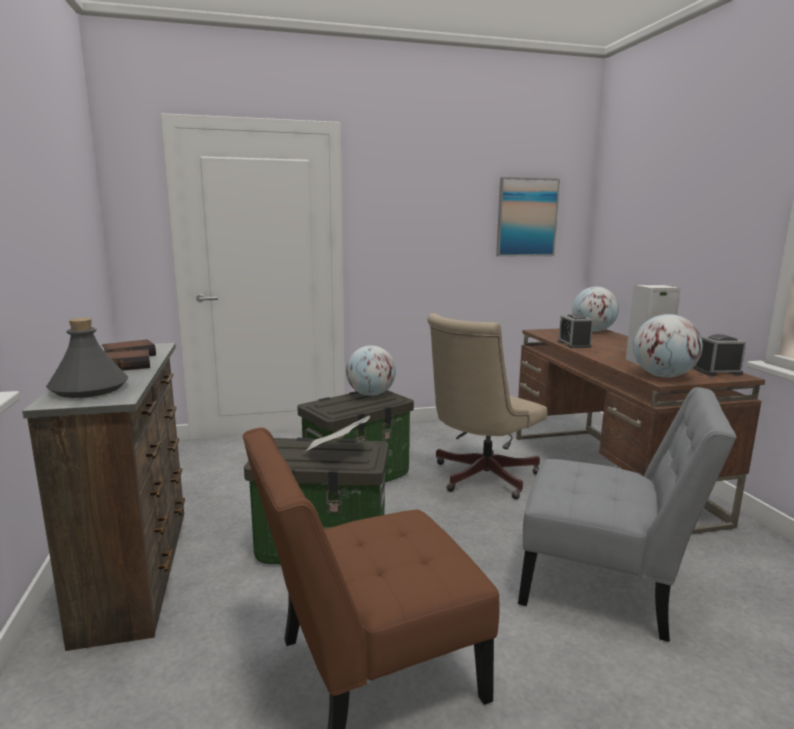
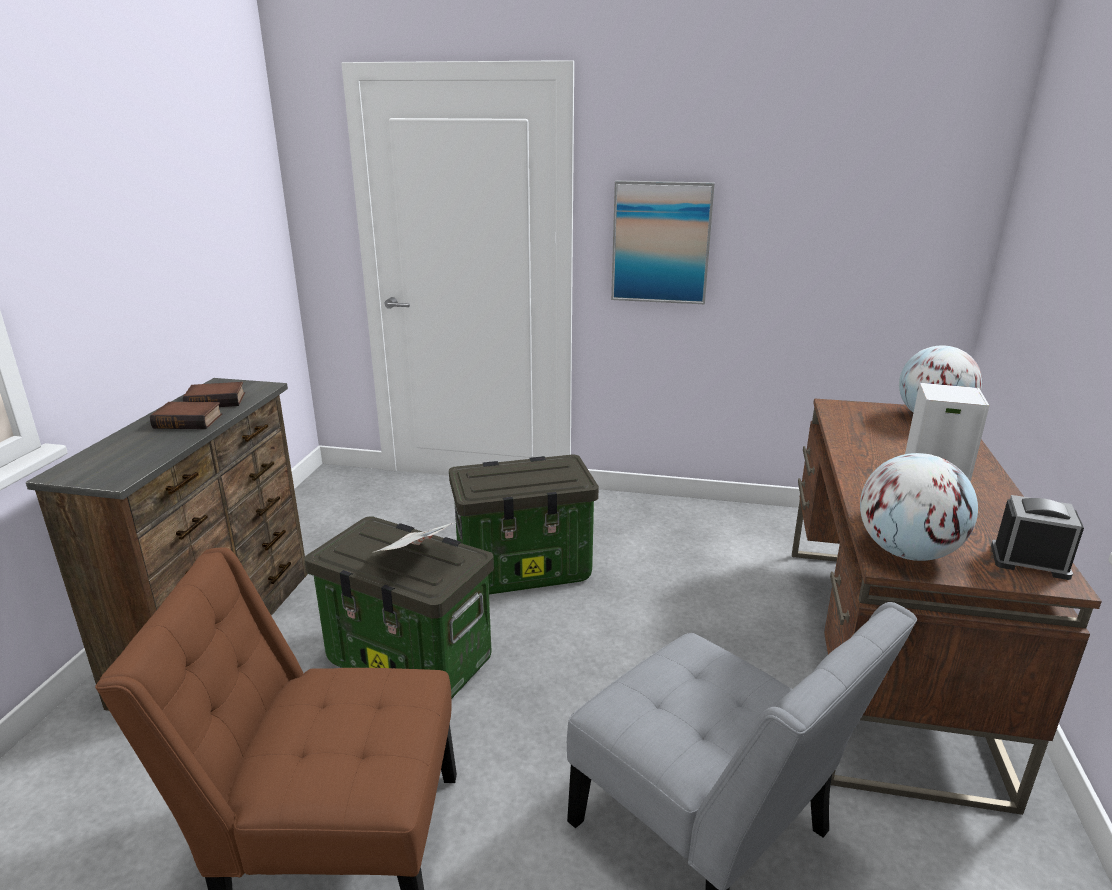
camera: 25 degrees right, 10 degrees up
grey bottle [46,318,128,398] -> none
globe [346,345,396,396] -> none
beige office chair [427,313,547,499] -> none
picture [496,177,560,257] -> picture moved to [611,181,715,304]
alarm clock [558,314,593,348] -> none

